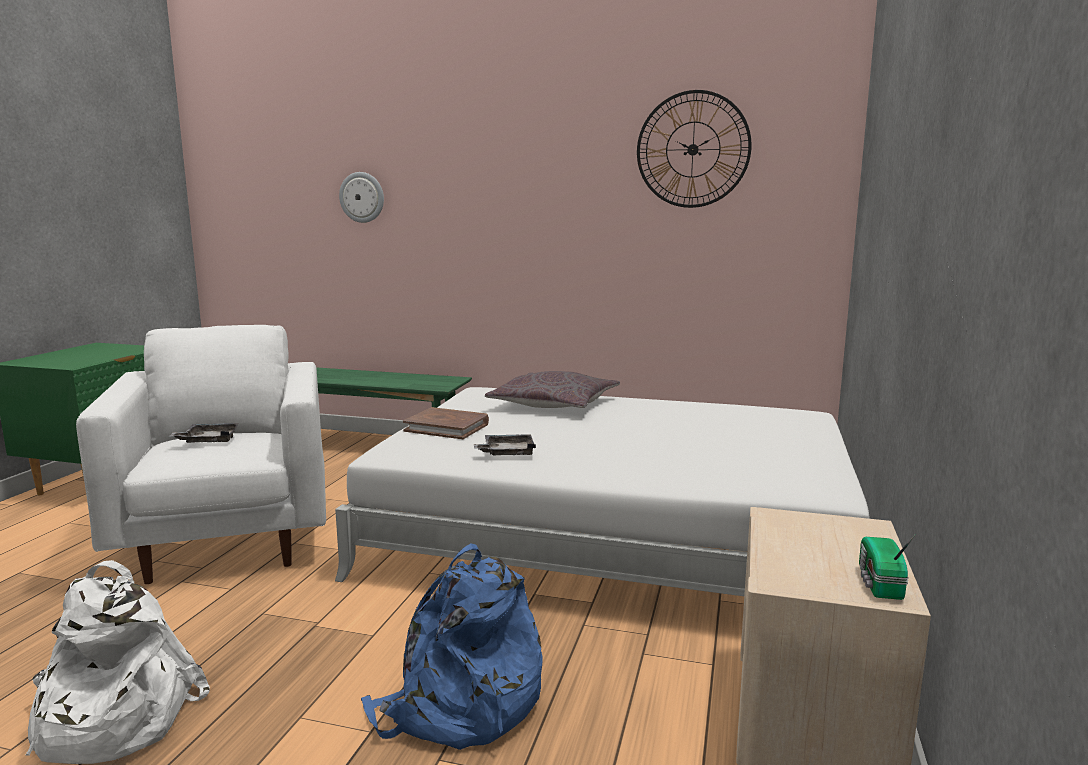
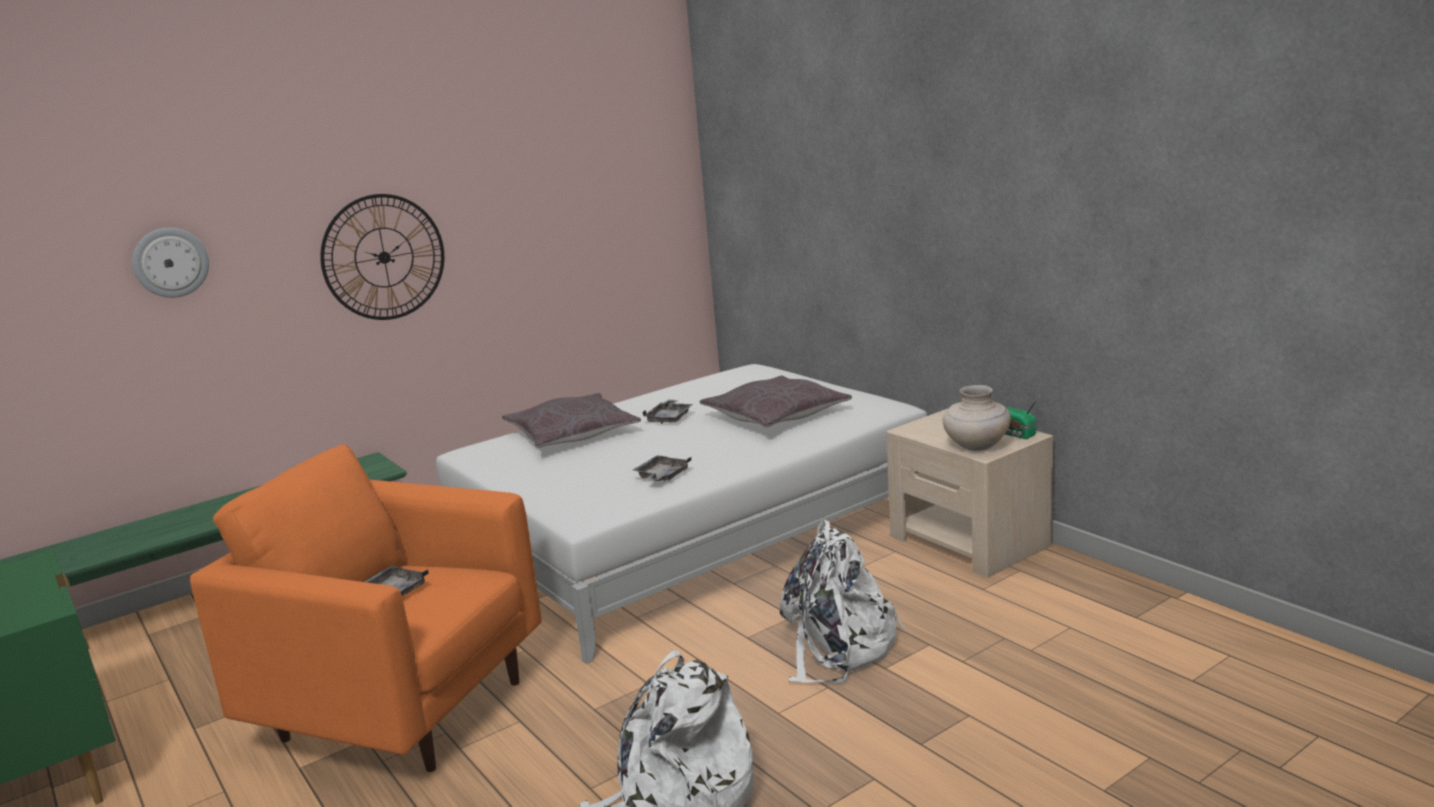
camera: 50 degrees left, 5 degrees up
white armchair [76,325,326,584] -> orange armchair [190,444,542,772]
blue backpack [361,543,543,750] -> white backpack [780,520,905,683]
brown book [403,407,489,439] -> none
wall clock [637,90,752,208] -> wall clock moved to [320,194,444,320]
none -> grey tray [642,399,693,424]
none -> grey pillow [700,375,852,427]
none -> beige vase [943,385,1011,451]

